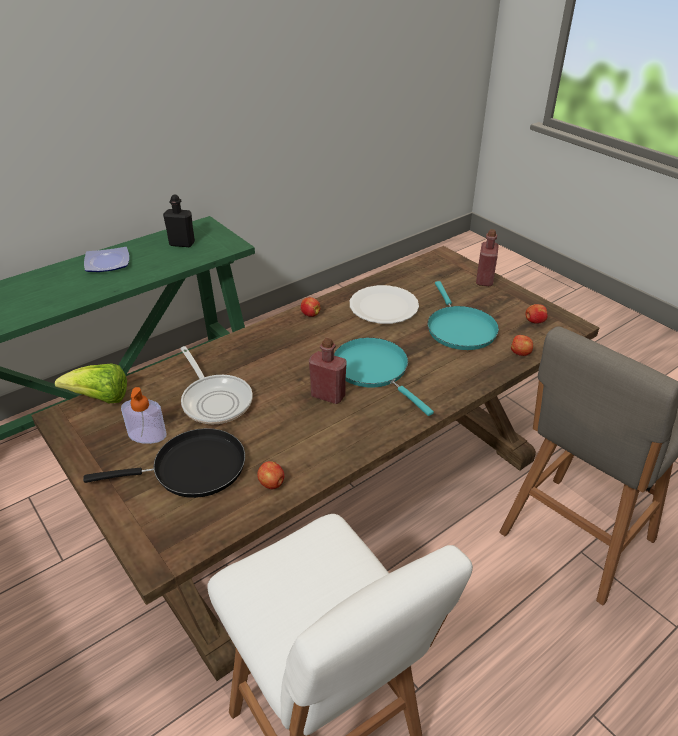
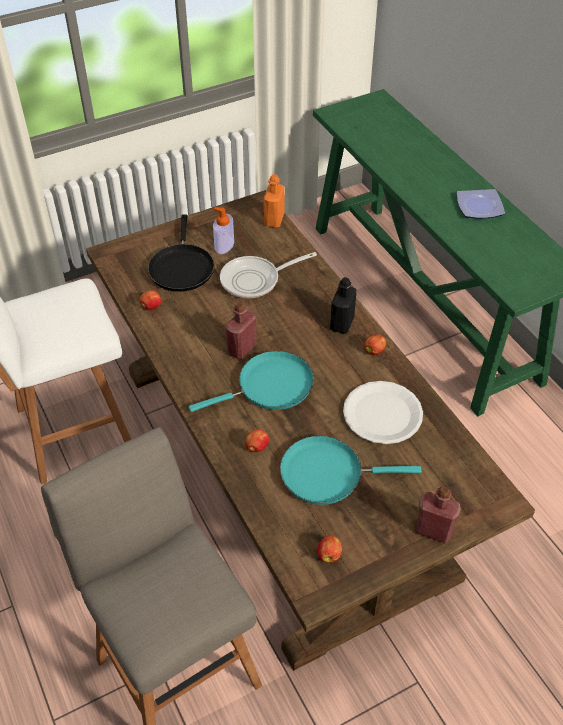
camera: 100 degrees right, 10 degrees up
lettuce [55,363,127,403] -> orange bottle [264,174,285,228]
black bottle [163,195,195,247] -> black bottle moved to [330,277,357,334]
apple [511,335,533,356] -> apple moved to [245,429,269,452]

